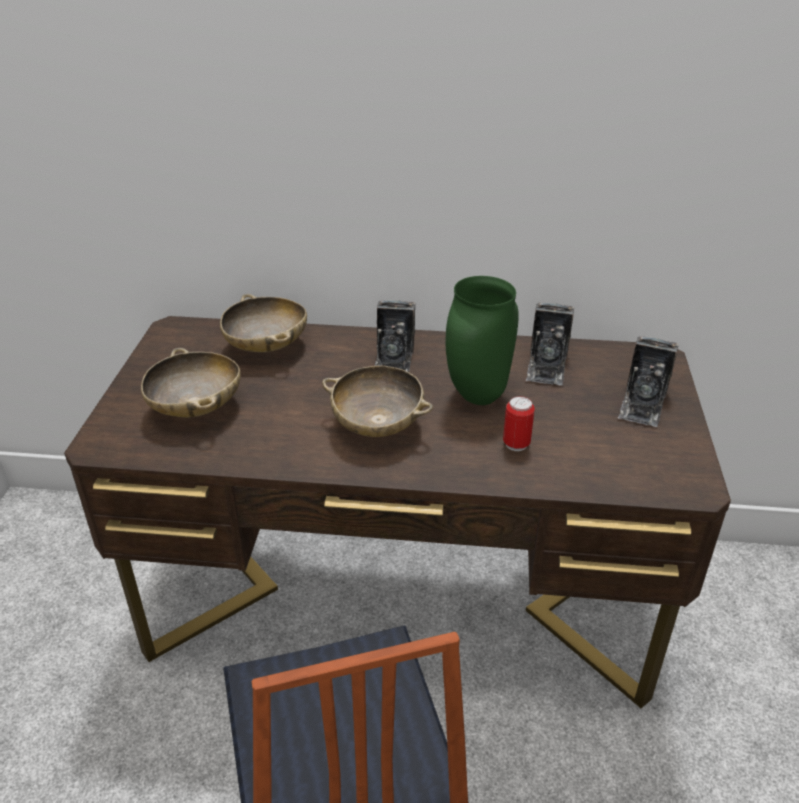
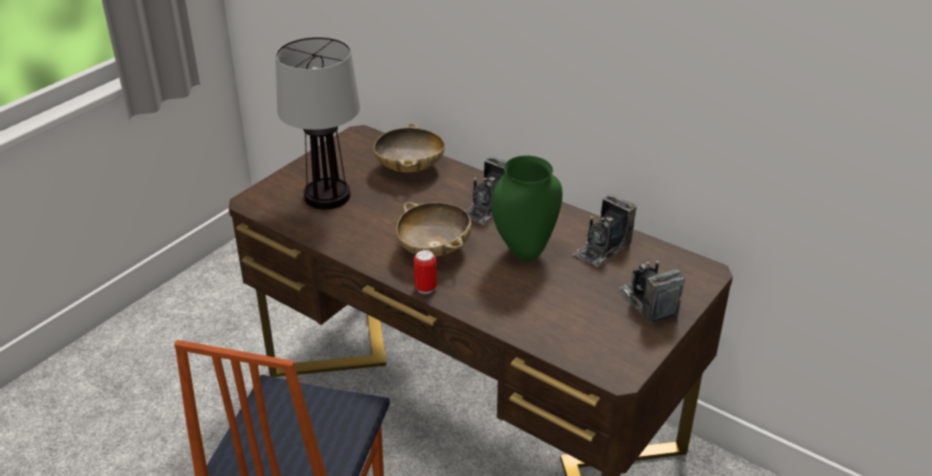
camera: 30 degrees right, 0 degrees up
beige bowl [141,348,241,418] -> table lamp [276,37,360,209]
can [503,396,535,451] -> can moved to [414,250,437,294]
camera [618,336,679,427] -> camera turned 105 degrees clockwise [619,257,685,324]

